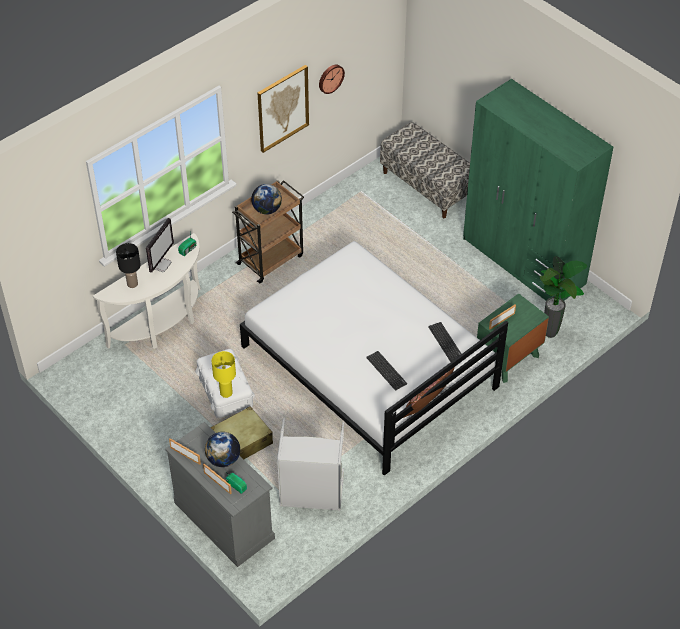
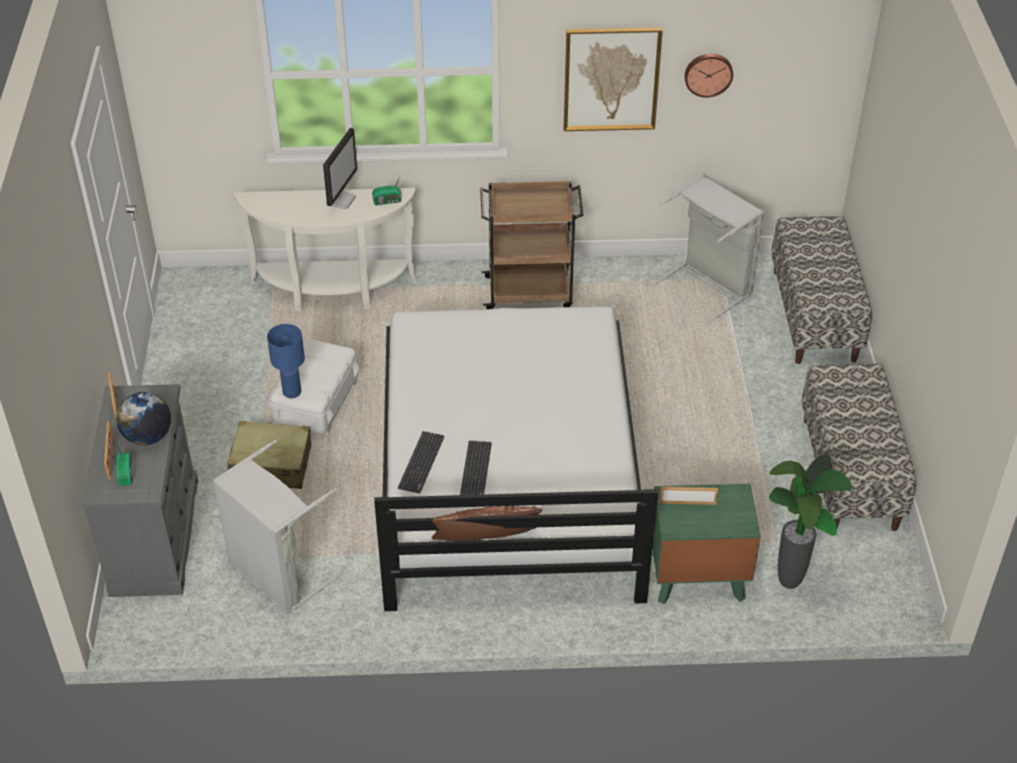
camera: 40 degrees right, 5 degrees down
black table lamp [116,243,141,288] -> none
monitor [146,218,174,272] -> monitor turned 45 degrees counterclockwise [323,128,357,209]
yellow table lamp [211,351,236,398] -> blue table lamp [267,324,305,398]
globe [251,184,282,215] -> none
keyboard [428,322,461,362] -> keyboard moved to [398,431,444,493]
green wardrobe [463,79,614,301] -> bench [801,364,917,531]
none -> grey laundry basket [652,175,764,323]

